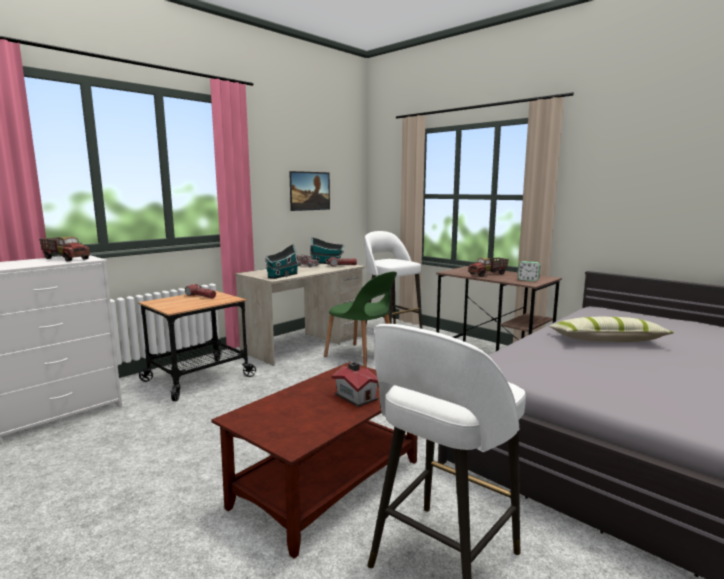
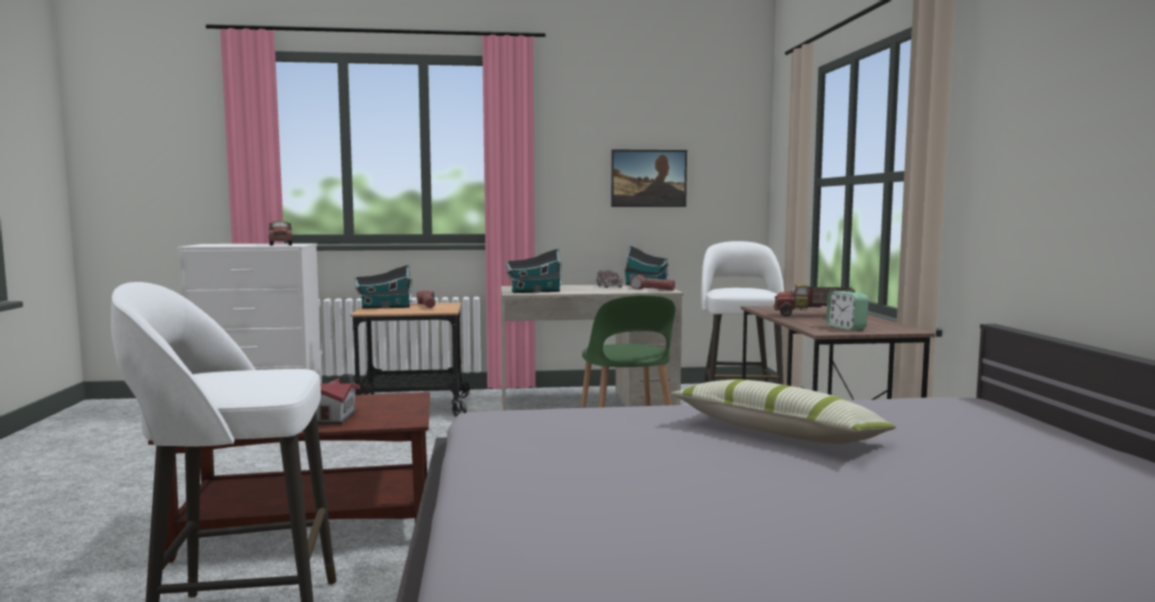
camera: 40 degrees right, 5 degrees down
none -> toy house [354,264,413,309]

